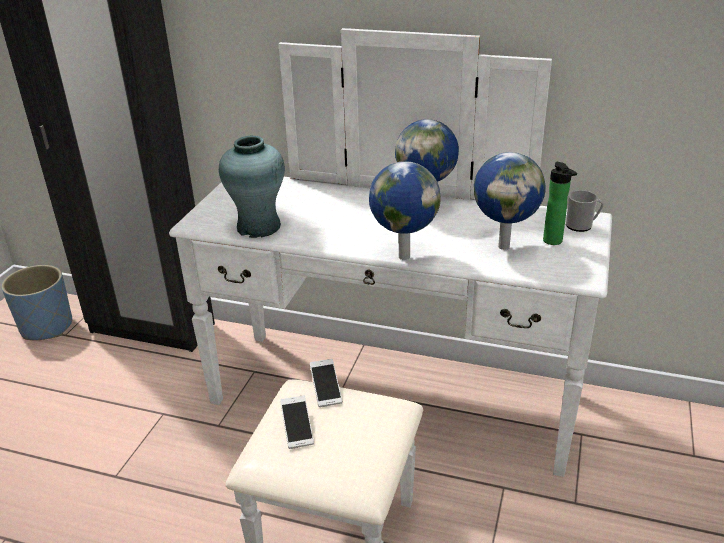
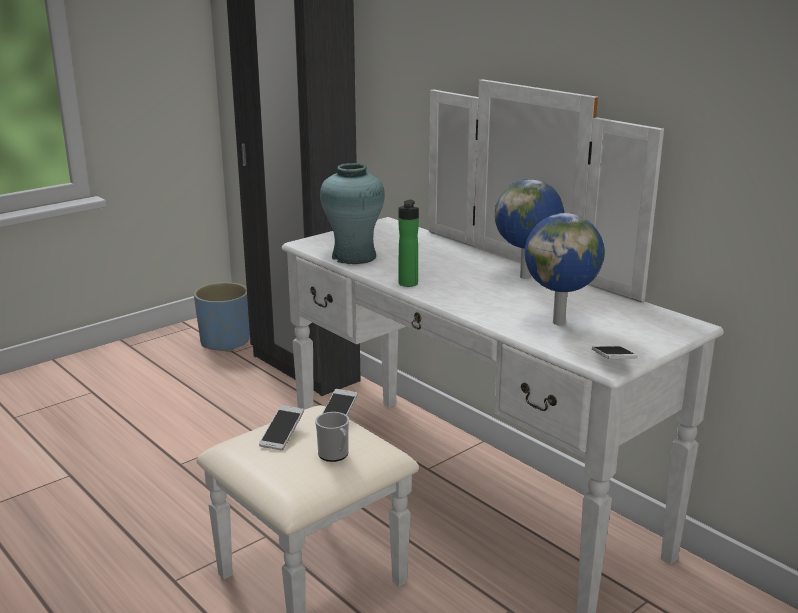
camera: 30 degrees right, 10 degrees down
globe [369,161,441,260] -> none
bottle [543,162,577,245] -> bottle moved to [399,200,419,287]
mug [566,190,604,232] -> mug moved to [315,412,349,462]
none -> phone [592,346,638,359]

